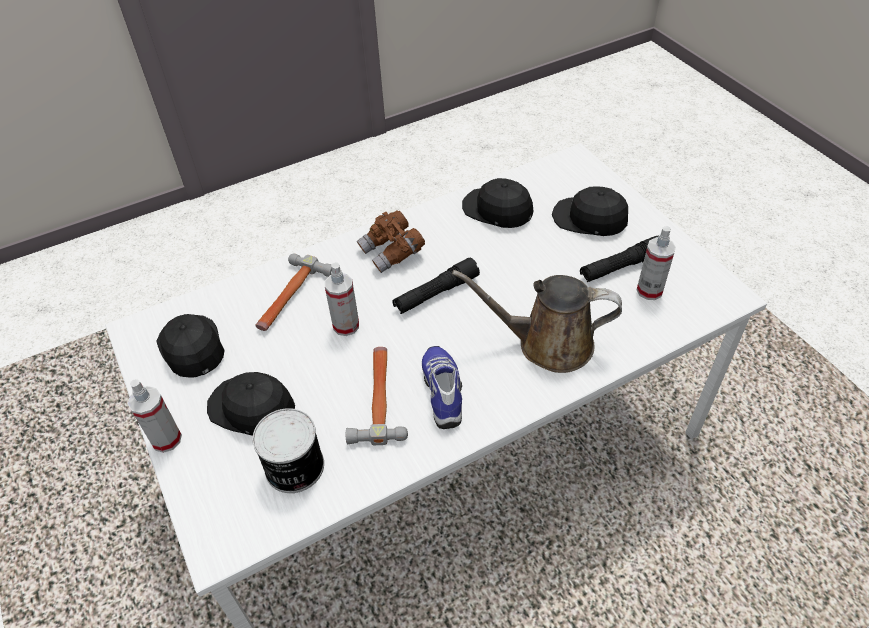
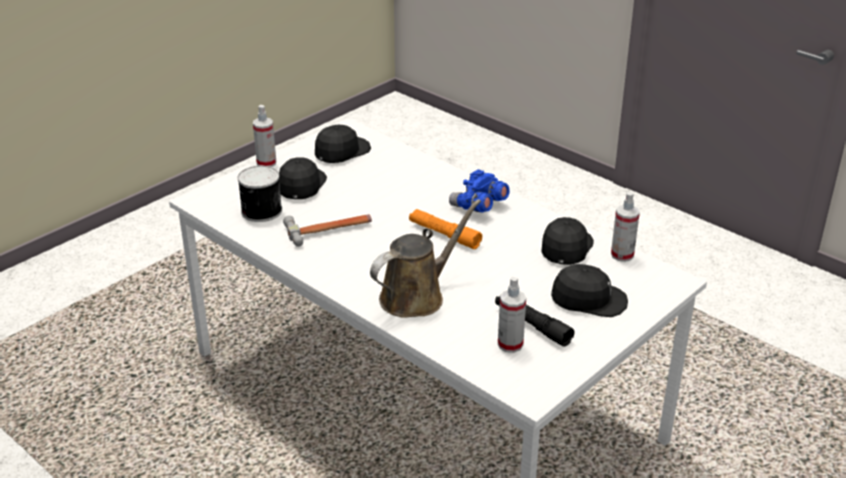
camera: 70 degrees right, 15 degrees down
hammer [255,254,332,331] -> none
spray bottle [325,262,359,336] -> spray bottle moved to [611,192,640,262]
brown binoculars [357,210,425,273] -> blue binoculars [449,169,510,213]
black flashlight [392,257,480,314] -> orange flashlight [409,209,482,249]
shoe [422,346,462,429] -> none
brown watering can [452,270,622,373] -> brown watering can turned 60 degrees clockwise [370,199,481,318]
black cap [552,186,628,236] -> black cap turned 90 degrees clockwise [551,264,628,317]

